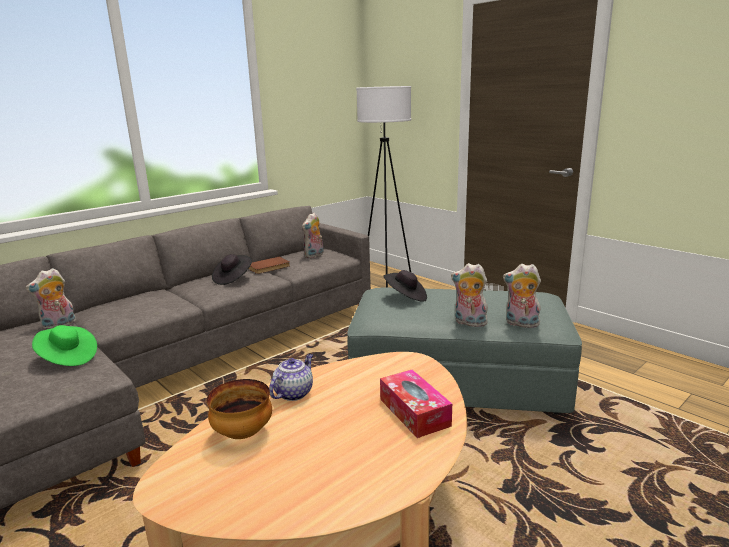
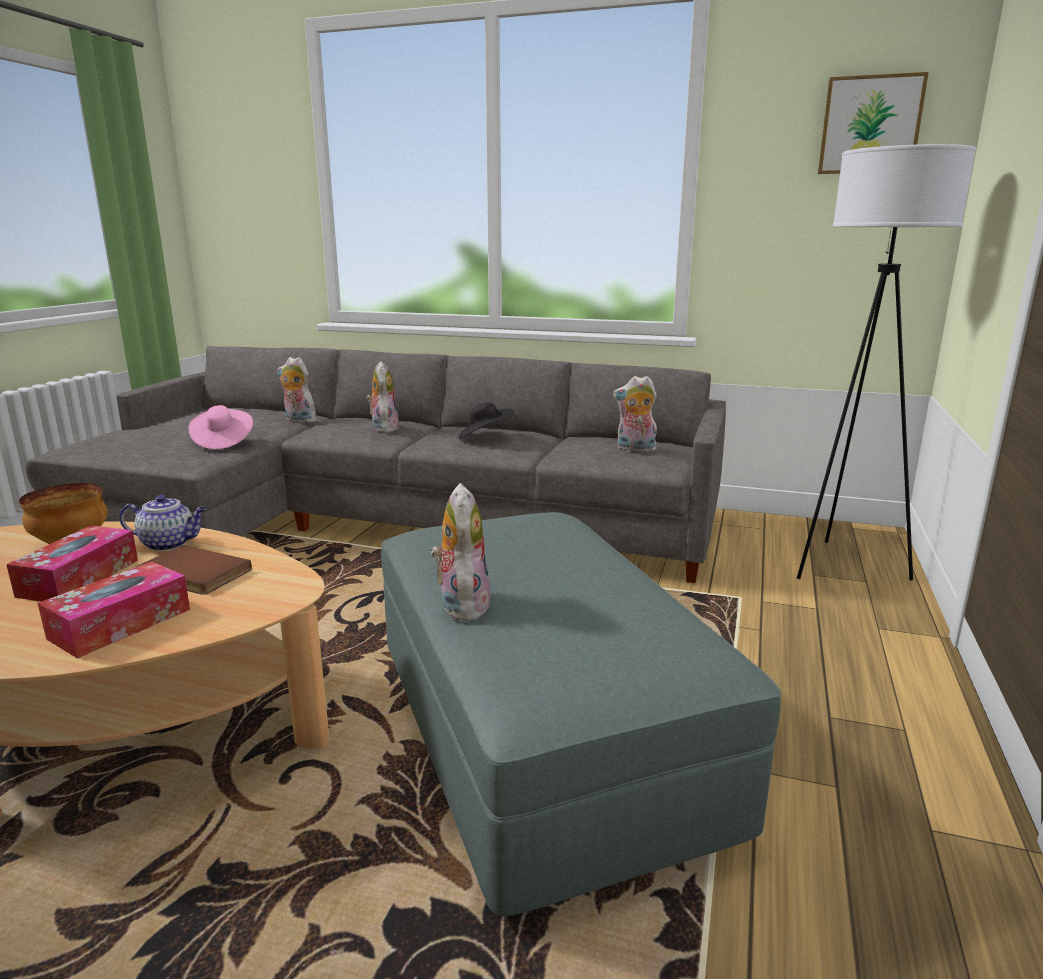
camera: 60 degrees right, 0 degrees up
green hat [32,325,97,366] -> pink hat [188,405,253,449]
brown book [248,257,290,274] -> brown book moved to [136,545,252,595]
black hat [383,270,427,302] -> none
plush toy [503,264,541,328] -> plush toy moved to [366,361,399,433]
none -> tissue box [6,525,138,602]
none -> picture [818,72,929,174]

